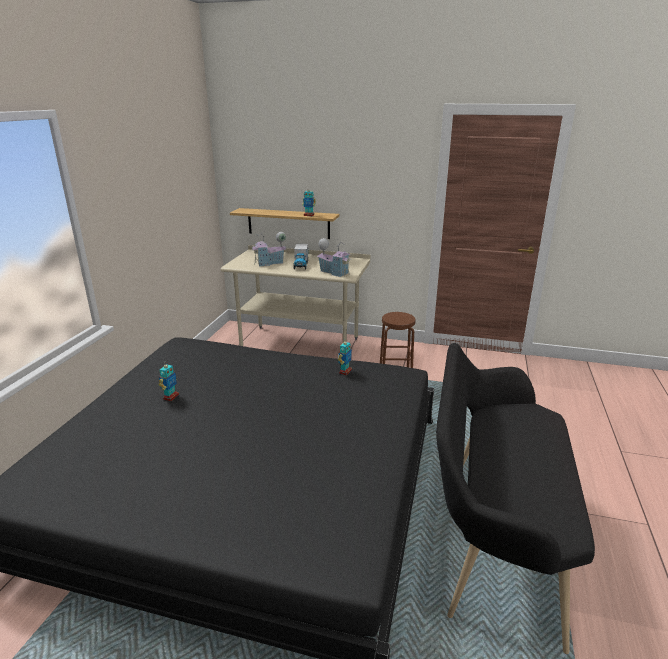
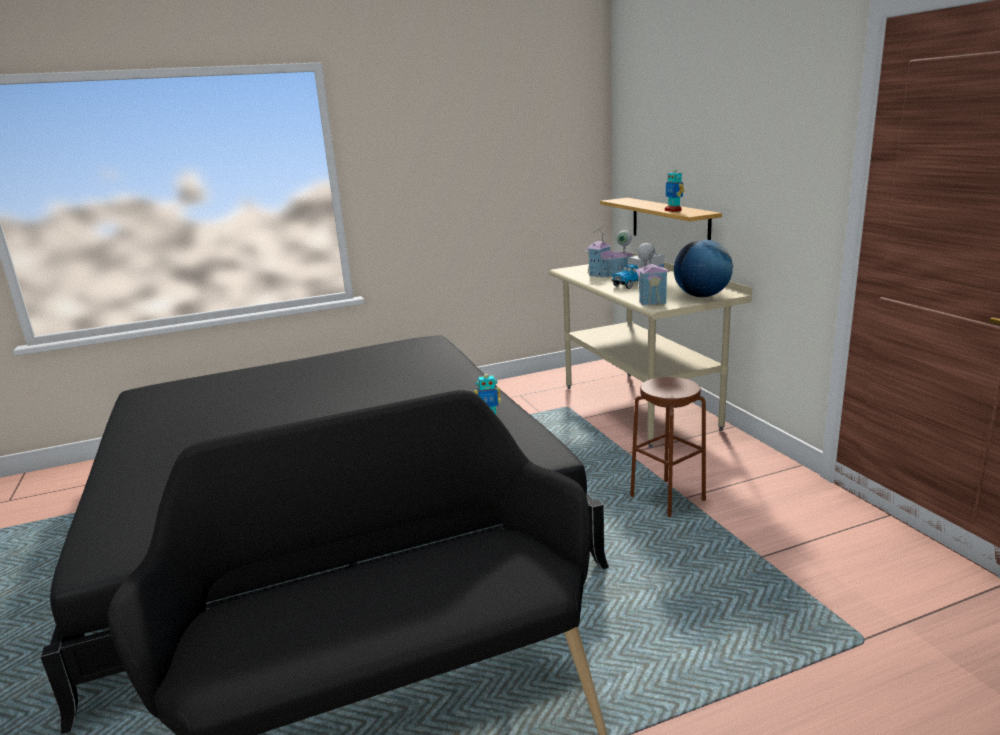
camera: 55 degrees right, 5 degrees down
toy robot [159,365,179,401] -> none
none -> globe [674,239,733,297]

